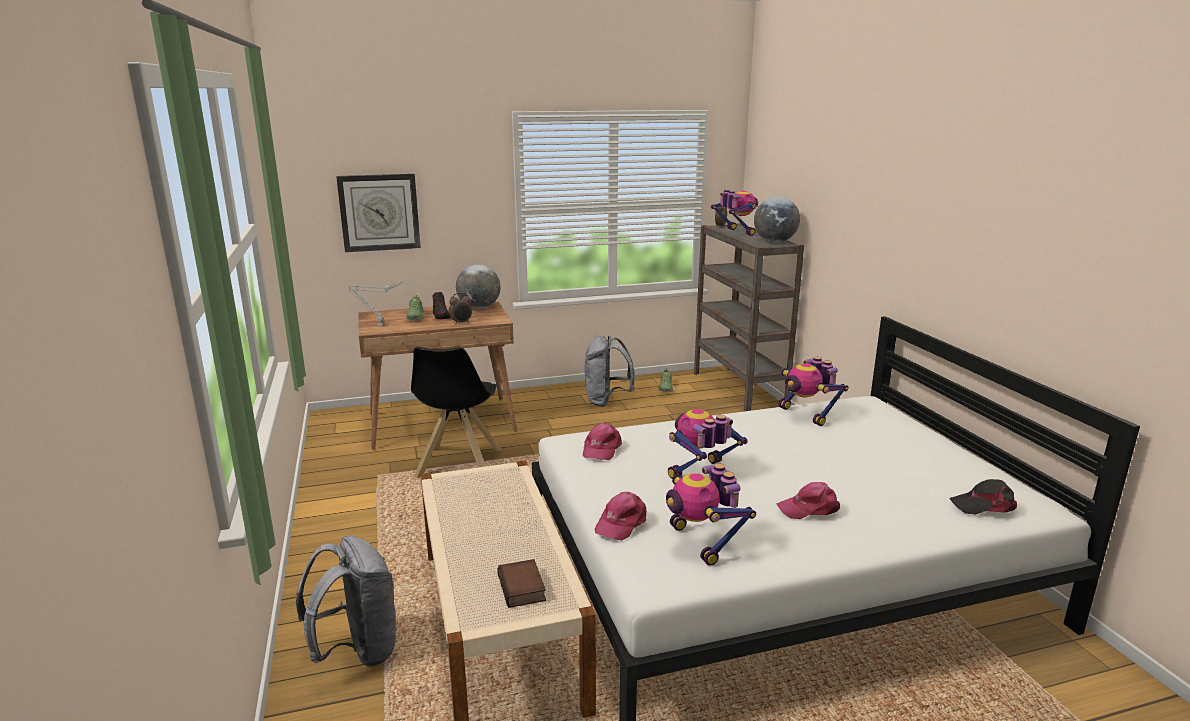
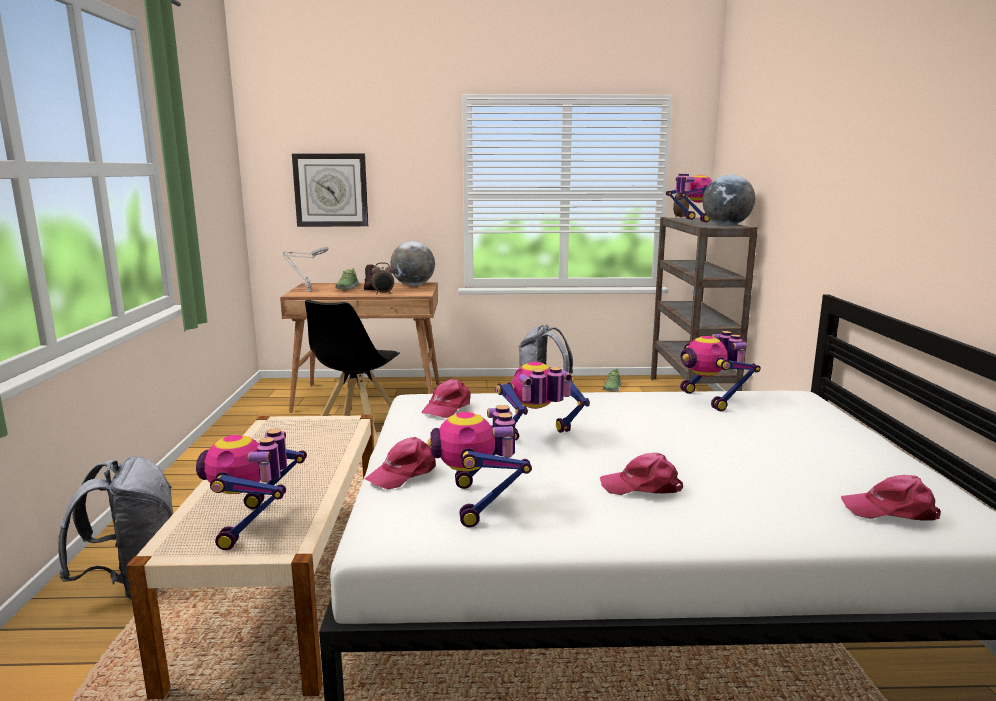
camera: 15 degrees right, 5 degrees down
book [497,559,546,608] -> toy robot [196,429,307,550]
black cap [949,479,1017,515] -> pink cap [841,475,941,520]

